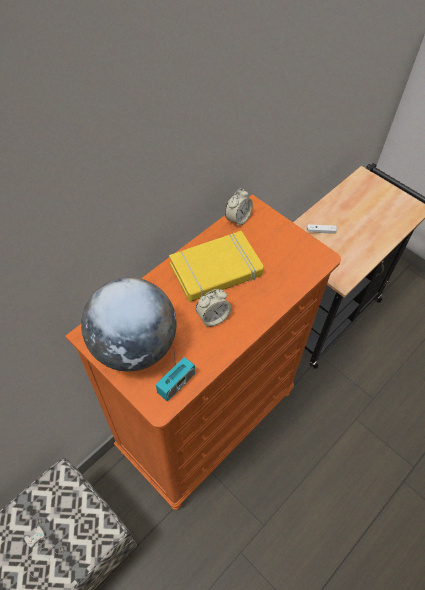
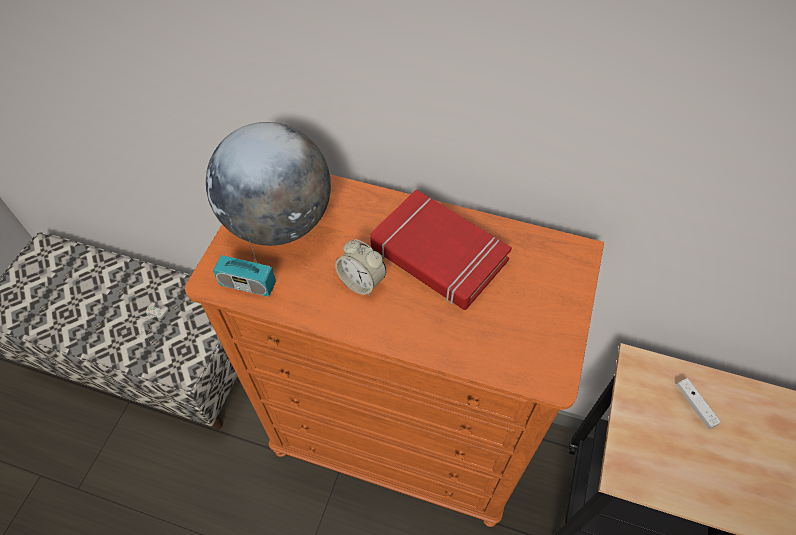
camera: 65 degrees right, 0 degrees up
yellow book [169,231,264,302] -> red book [370,190,512,310]
alarm clock [225,188,253,226] -> none

